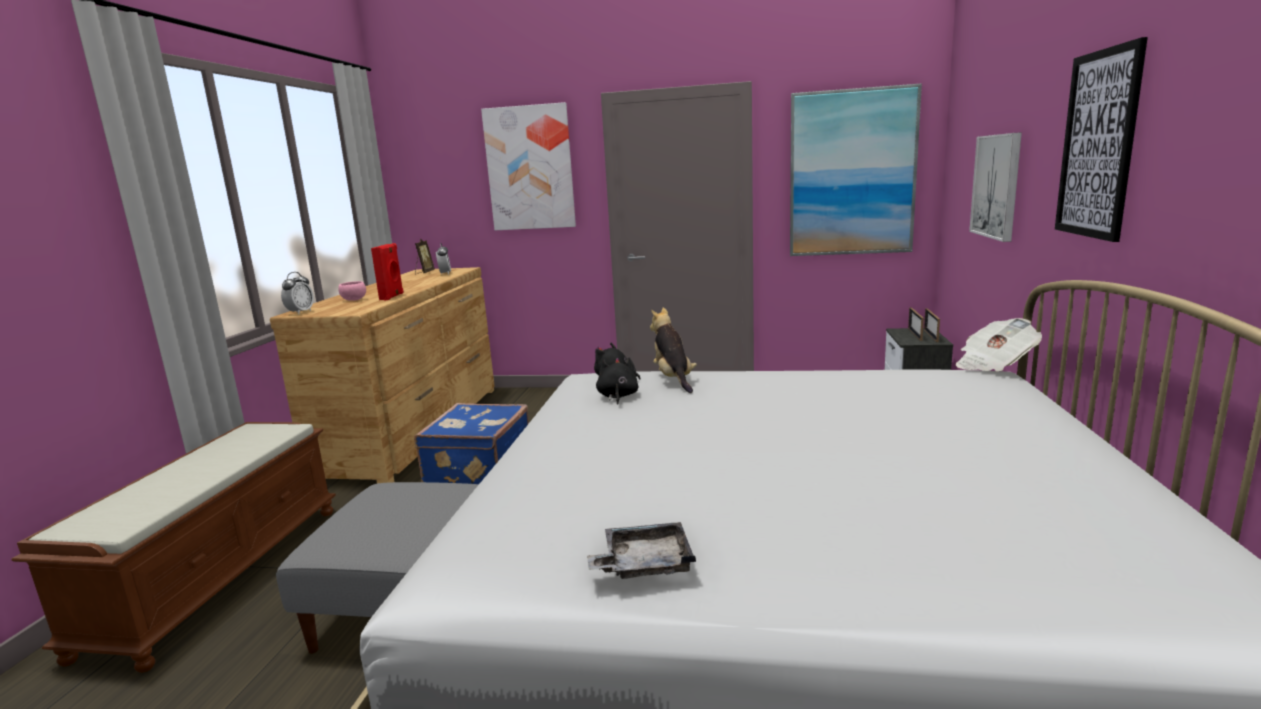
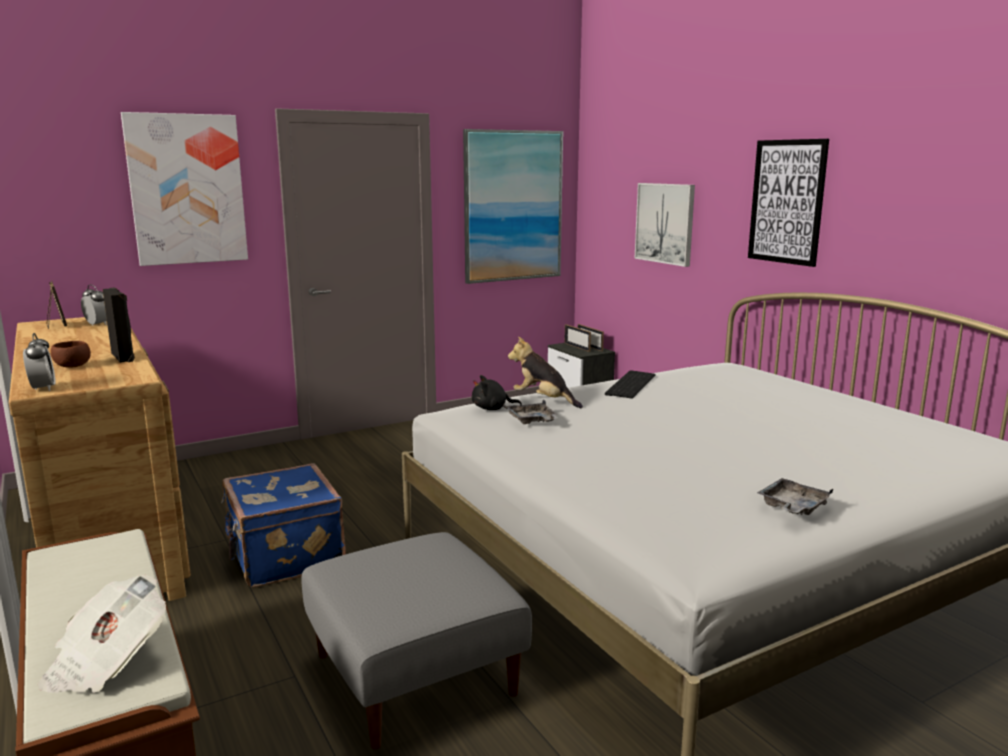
camera: 40 degrees left, 0 degrees up
pink bowl [338,281,366,301] -> brown bowl [51,341,91,368]
red speaker [371,243,404,300] -> black speaker [103,287,135,363]
black plush toy [596,358,638,405] -> grey tray [506,400,558,424]
newspaper [956,318,1042,371] -> newspaper moved to [38,575,166,693]
none -> keyboard [605,370,655,399]

